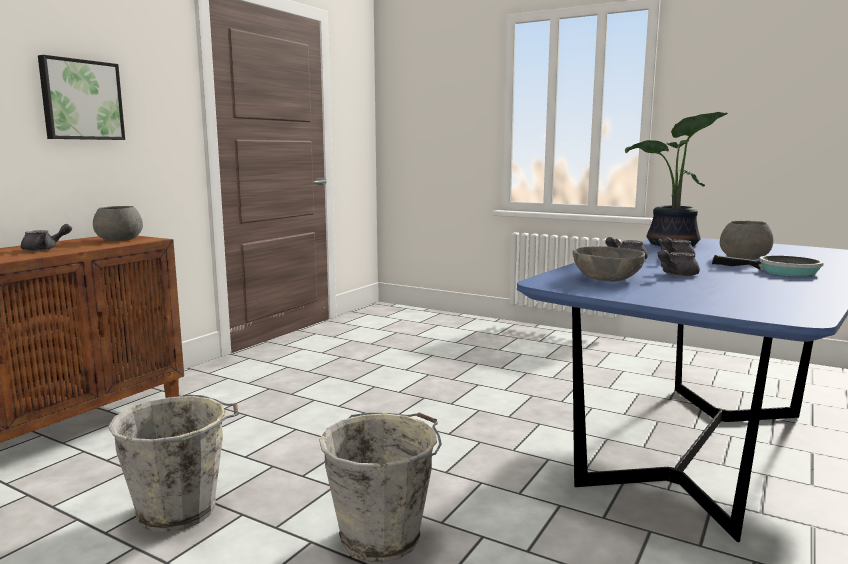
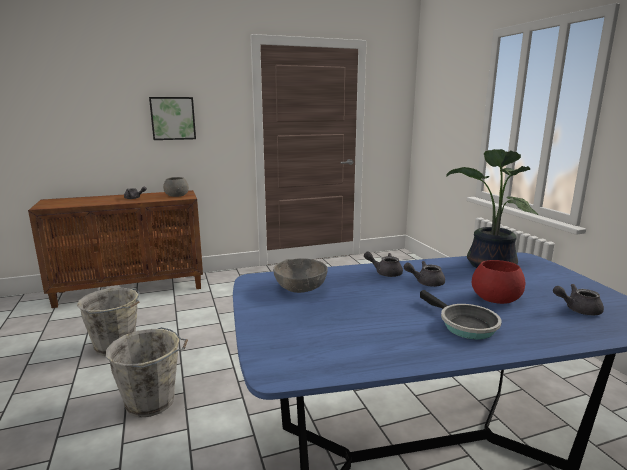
camera: 40 degrees right, 5 degrees up
grey teapot [657,250,700,276] -> grey teapot moved to [553,284,604,315]
grey bowl [720,221,773,260] -> red bowl [472,260,525,304]

